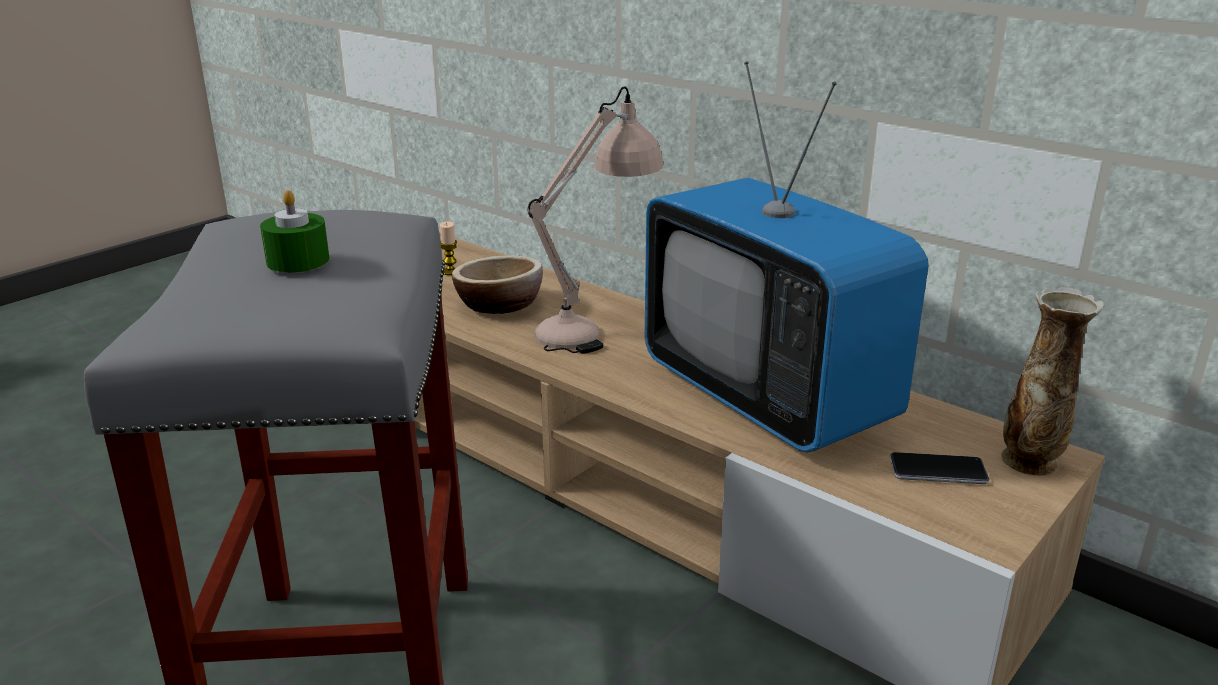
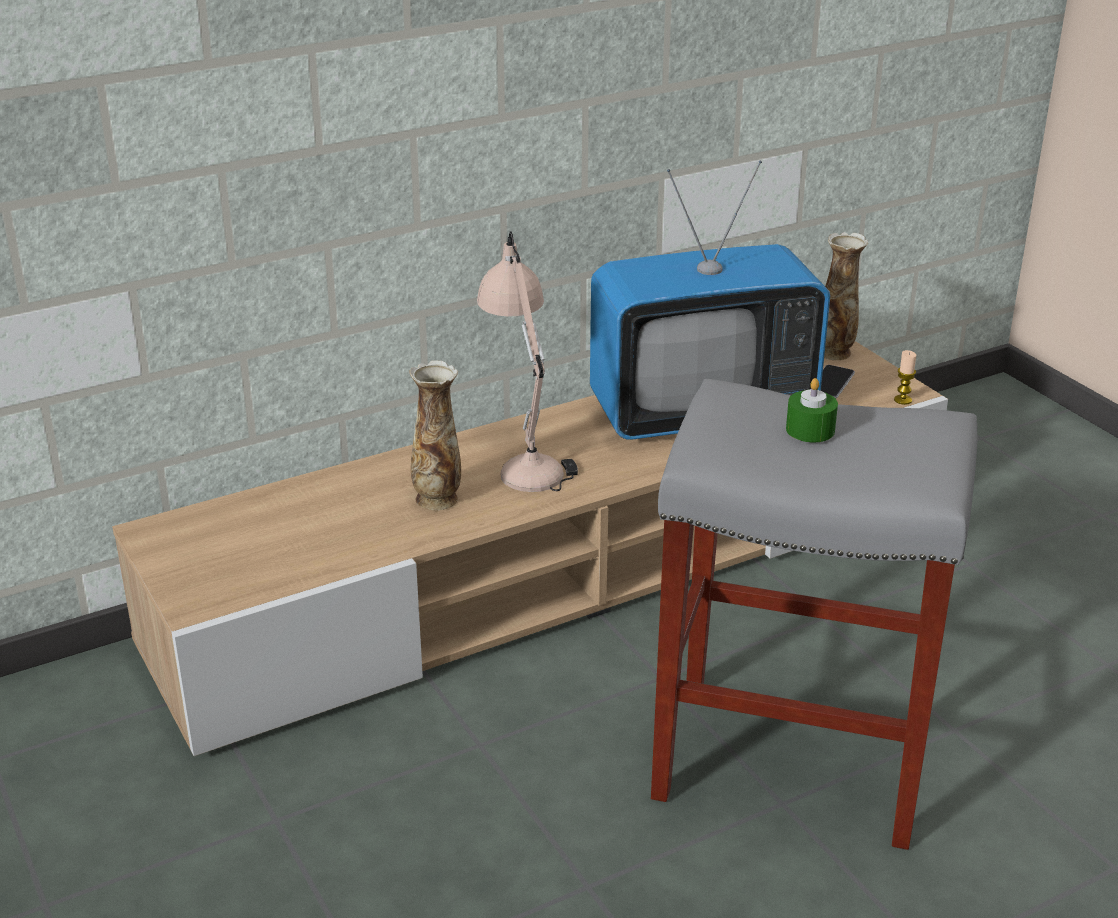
camera: 70 degrees left, 5 degrees up
candle [440,221,457,275] -> candle moved to [894,350,916,405]
bowl [452,255,543,314] -> vase [409,360,461,510]

